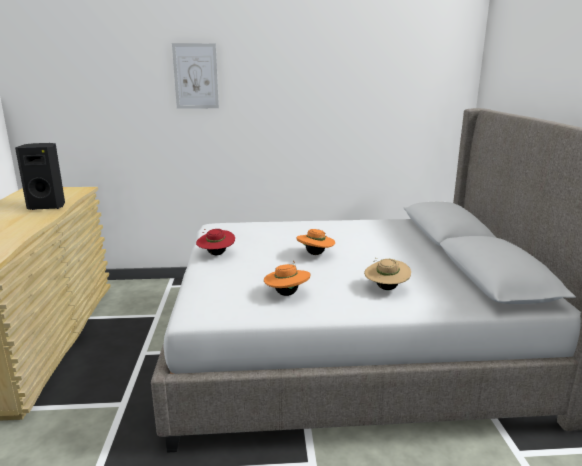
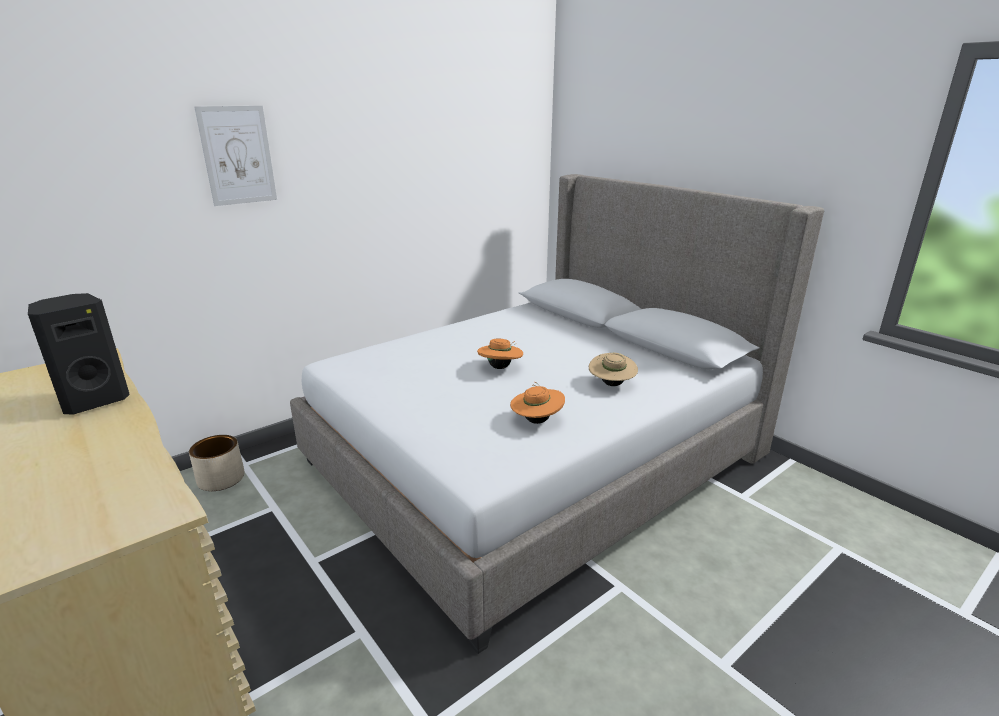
camera: 35 degrees left, 5 degrees up
red hat [196,229,235,255] -> none
none -> beige planter [189,435,245,491]

